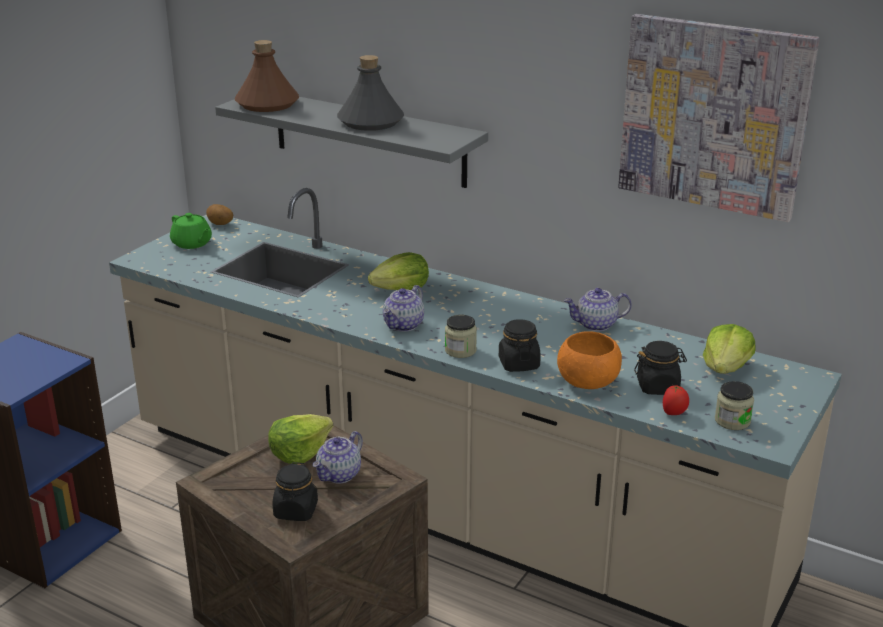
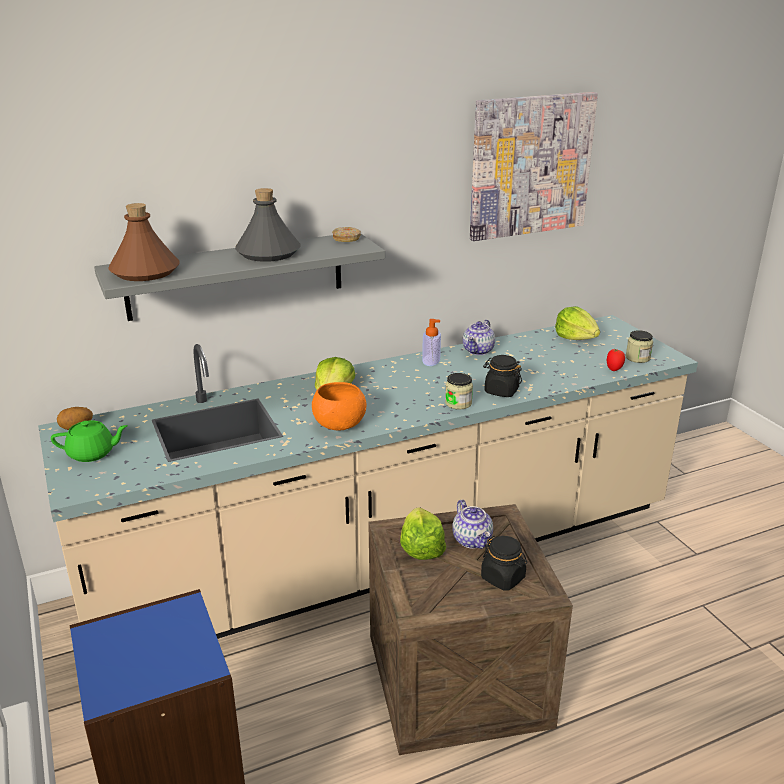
camera: 55 degrees left, 0 degrees up
teapot [383,285,424,332] -> none
orange bowl [557,331,622,389] -> orange bowl moved to [312,382,367,431]
black jar [634,341,687,395] -> none
none -> donut [332,227,361,242]
none -> soap dispenser [422,319,441,366]

